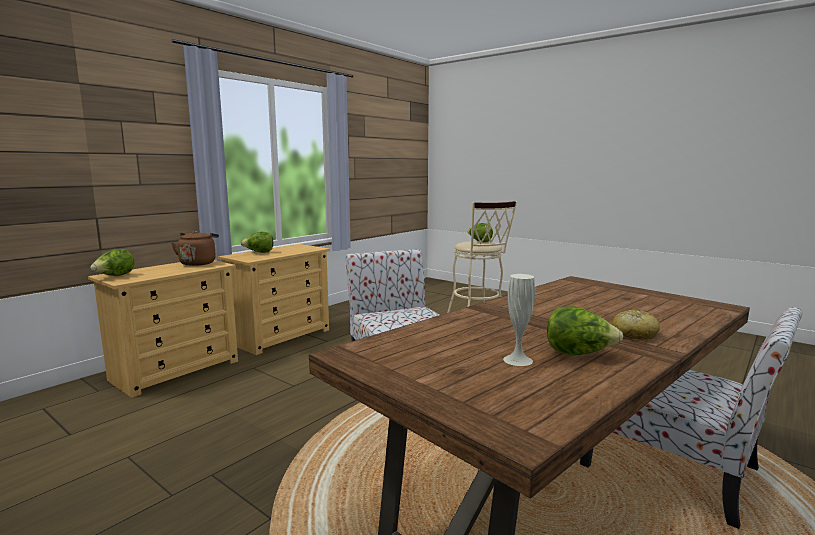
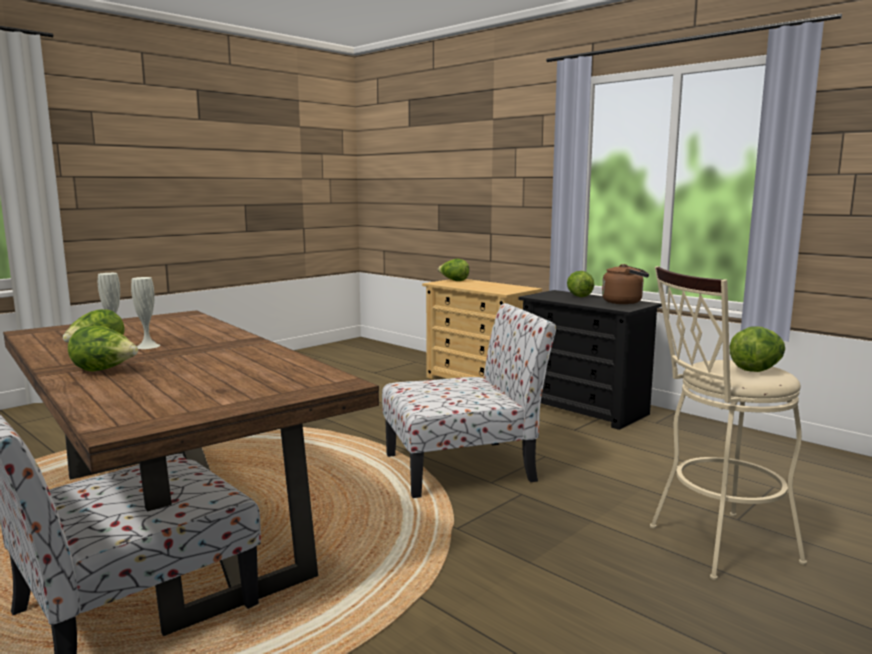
camera: 95 degrees right, 0 degrees up
brown kettle [171,231,219,266] -> brown kettle moved to [602,264,649,304]
beige dresser [218,244,330,355] -> black dresser [518,290,662,430]
bread [611,310,660,340] -> lettuce [68,326,138,372]
none -> white vase [131,277,160,349]

